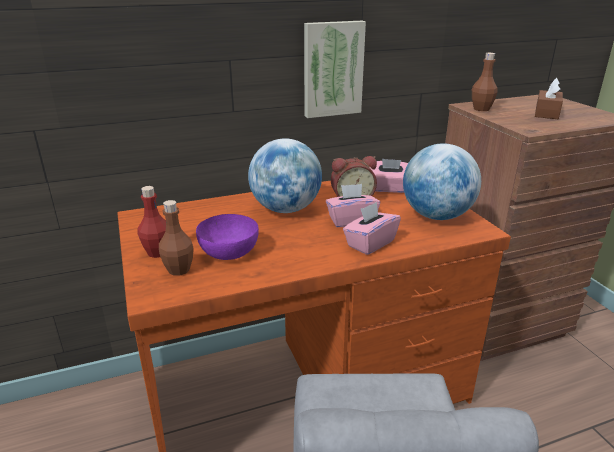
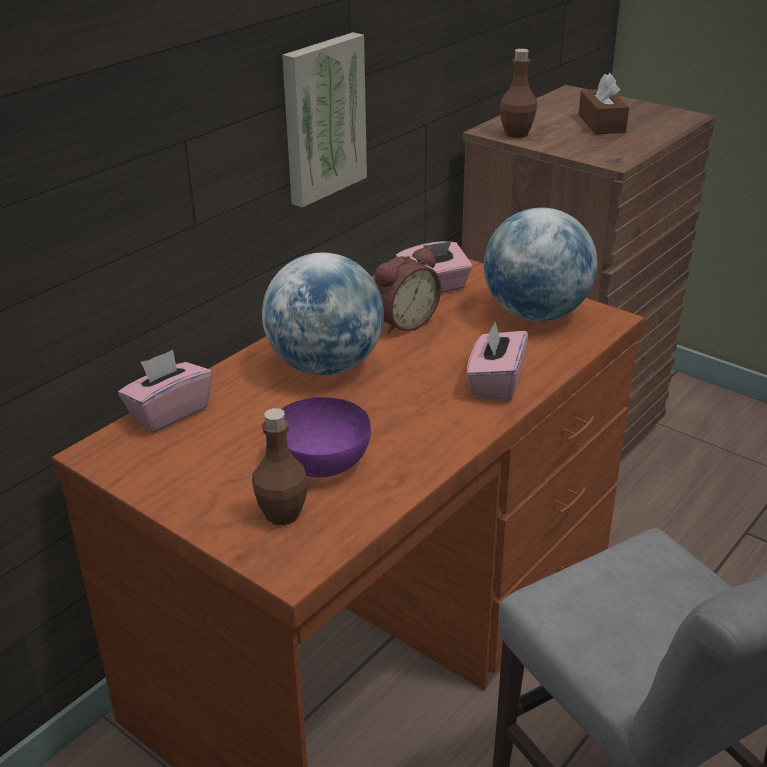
camera: 30 degrees left, 5 degrees up
red bottle [137,186,166,258] -> none
pink tissue box [326,184,380,227] -> pink tissue box moved to [118,350,212,433]

